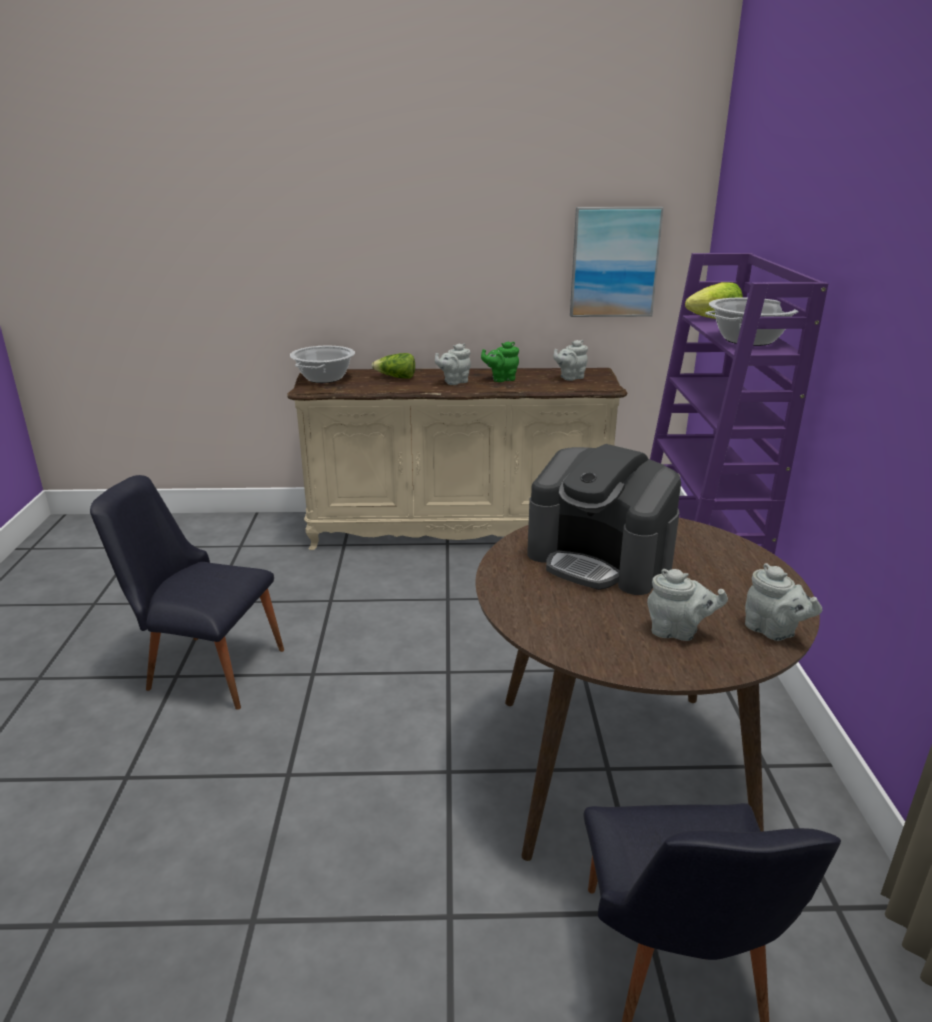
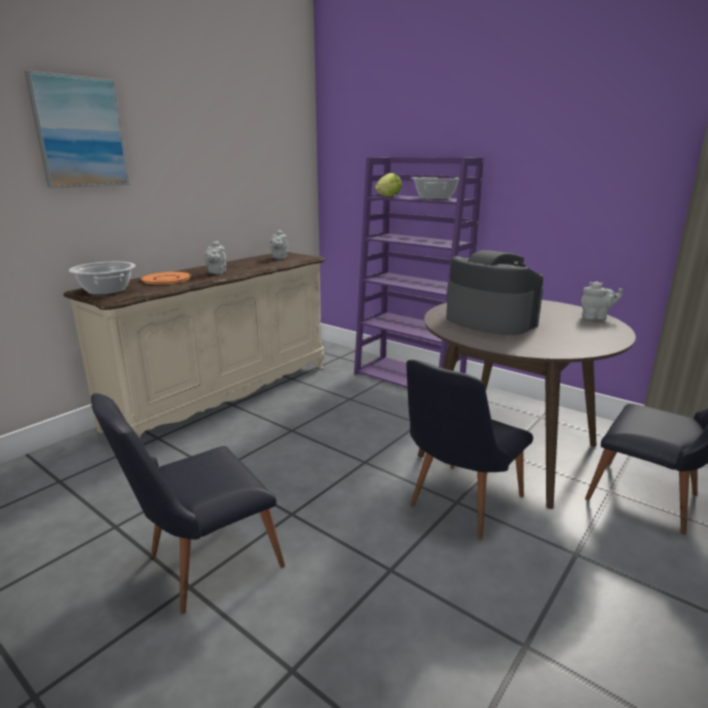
camera: 50 degrees left, 5 degrees down
lettuce [371,353,415,379] -> orange plate [140,272,192,284]
green teapot [481,342,519,382] -> none
coffee machine [527,444,681,595] -> coffee machine turned 120 degrees counterclockwise [446,250,543,335]
picture [570,207,664,317] -> picture moved to [24,70,130,188]
grey teapot [647,569,728,641] -> none
none -> black chair [406,360,533,540]

